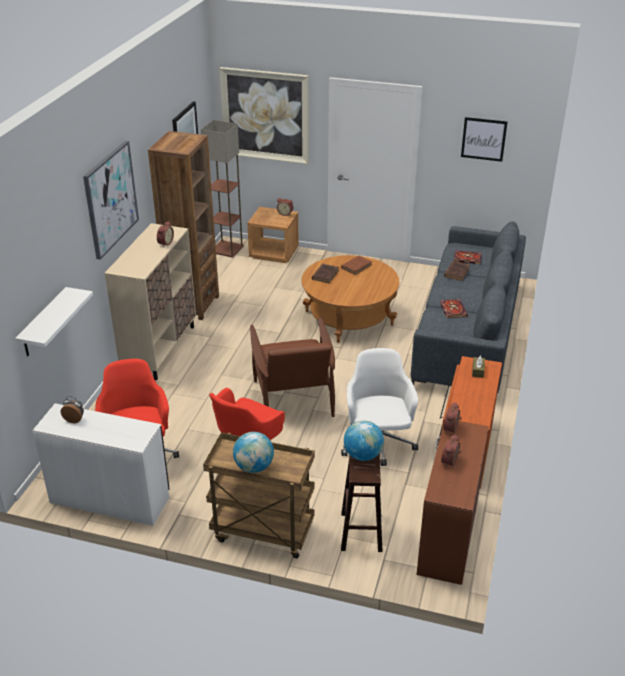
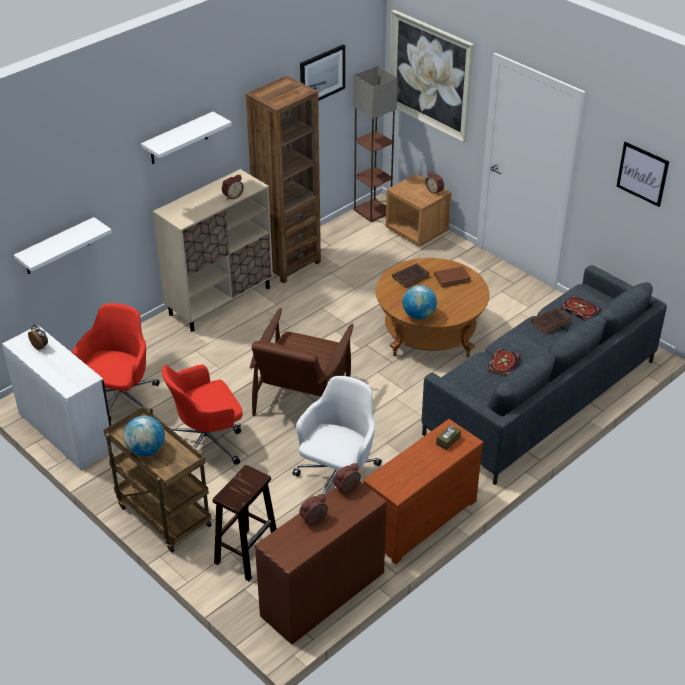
camera: 30 degrees right, 5 degrees up
picture [83,141,139,260] -> white shelf [141,112,232,164]
globe [344,421,384,461] -> globe moved to [403,285,437,319]

